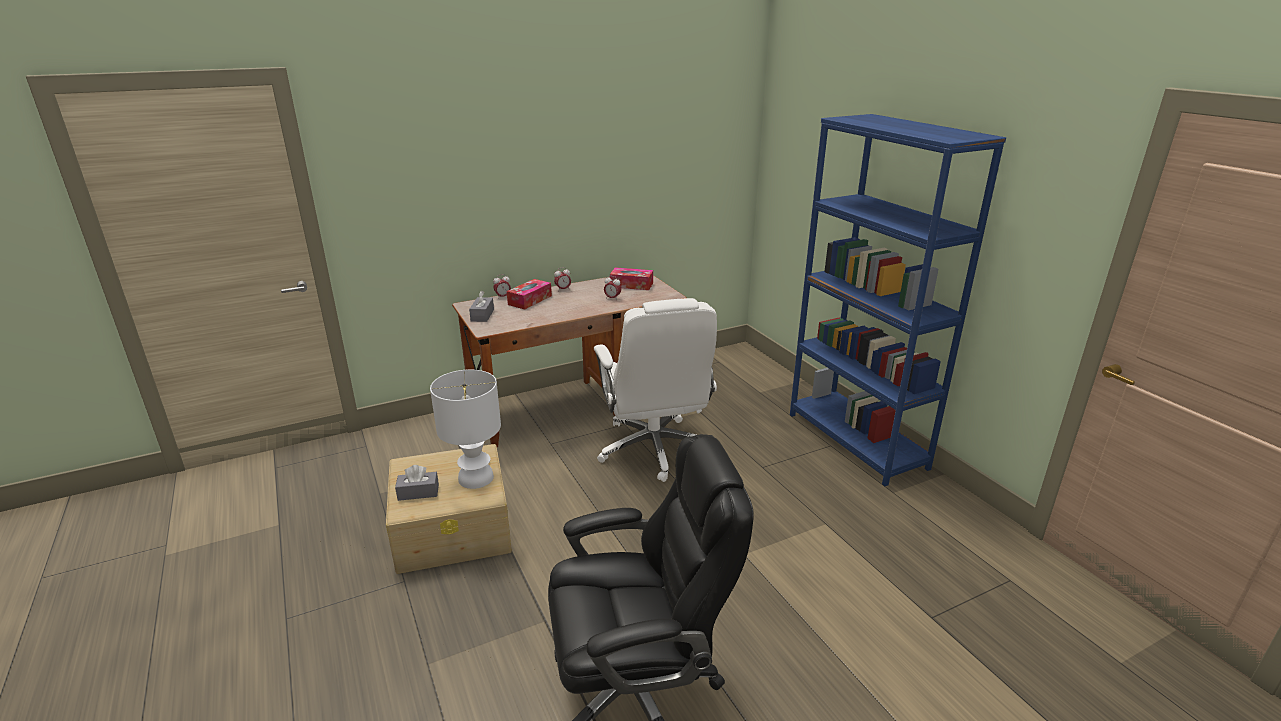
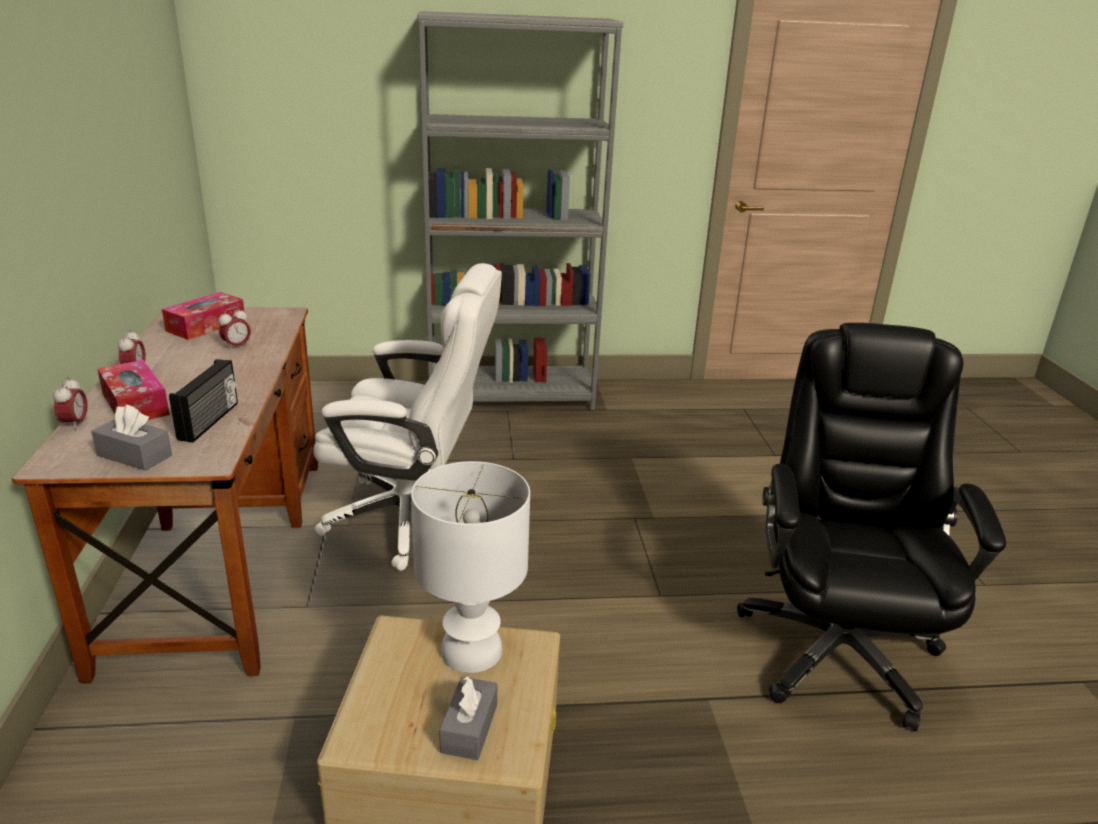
camera: 70 degrees left, 0 degrees up
blue bookcase [790,114,1006,486] -> grey bookcase [417,11,623,410]
none -> radio [169,359,238,443]

